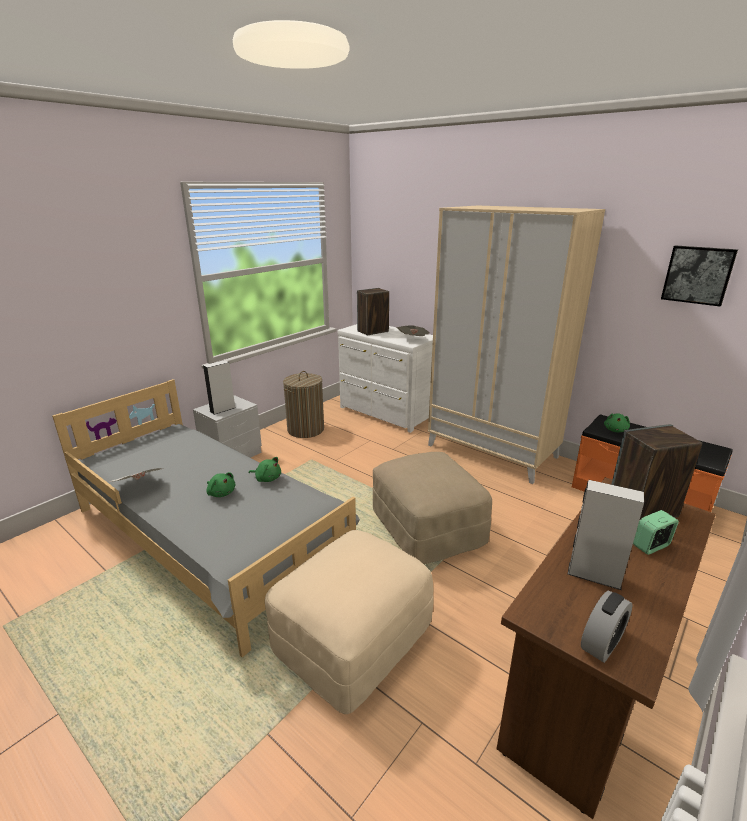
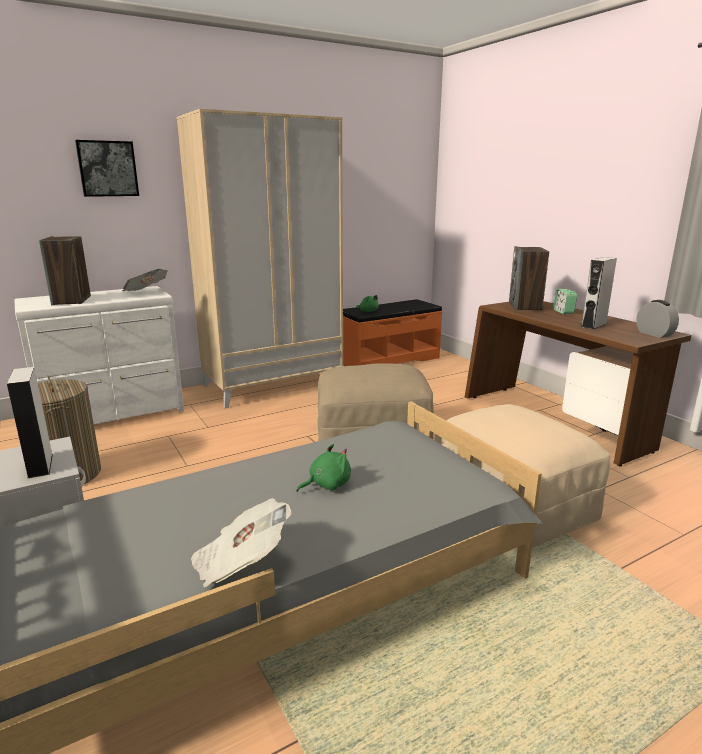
camera: 70 degrees left, 5 degrees down
green plush toy [249,457,281,482] -> none
picture [661,245,738,307] -> picture moved to [75,140,139,197]

